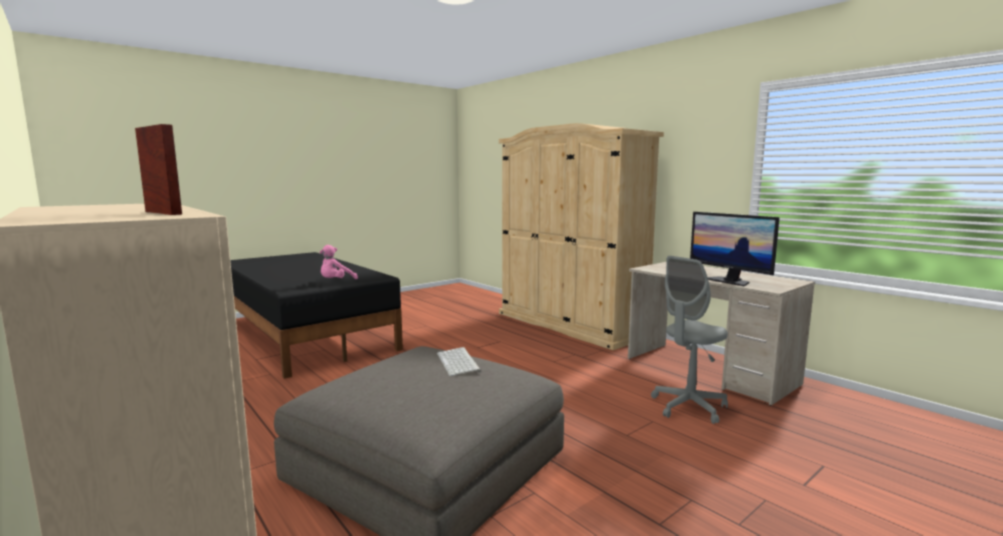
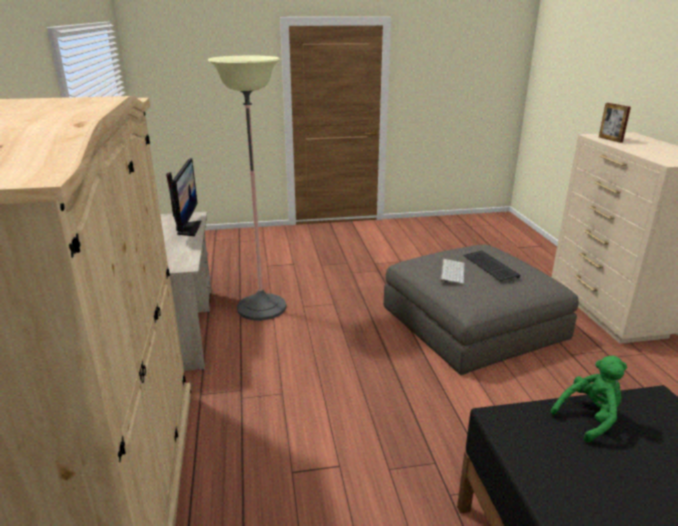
camera: 150 degrees left, 15 degrees up
pink plush toy [320,245,358,280] -> green plush toy [551,356,627,443]
grey office chair [651,256,728,424] -> floor lamp [208,56,287,321]
none -> keyboard [463,251,521,281]

